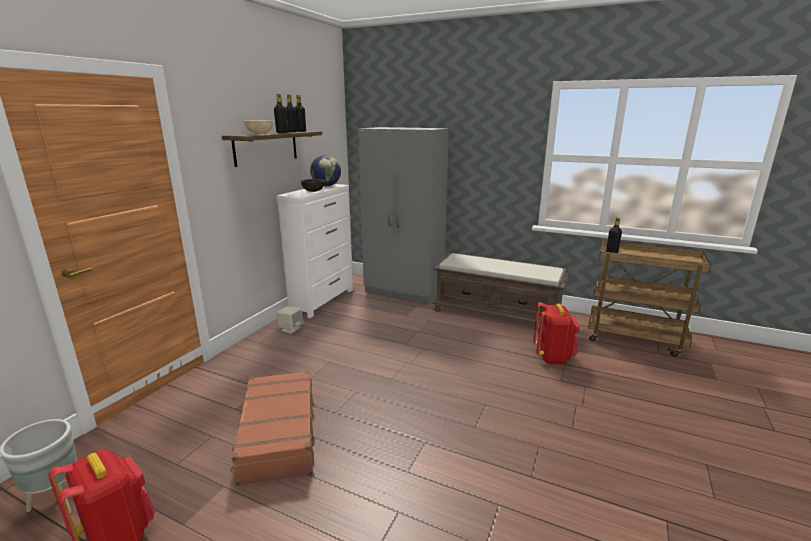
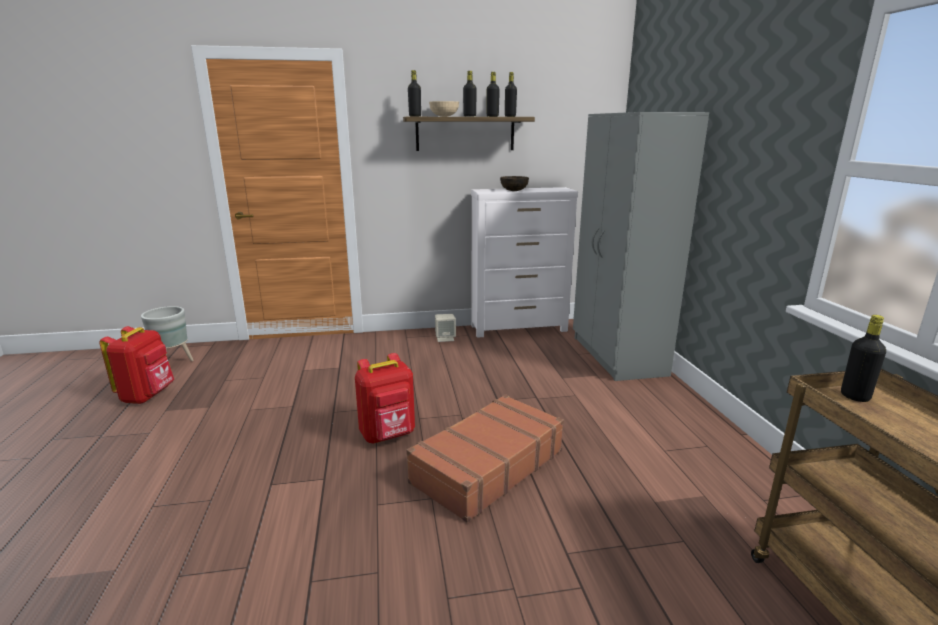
camera: 55 degrees right, 0 degrees up
brown suitcase [230,371,314,486] -> brown suitcase moved to [406,394,564,523]
globe [310,155,341,186] -> none
brown bench [433,253,569,324] -> none
red backpack [533,302,579,365] -> red backpack moved to [355,353,415,444]
none -> black bottle [408,70,421,117]

